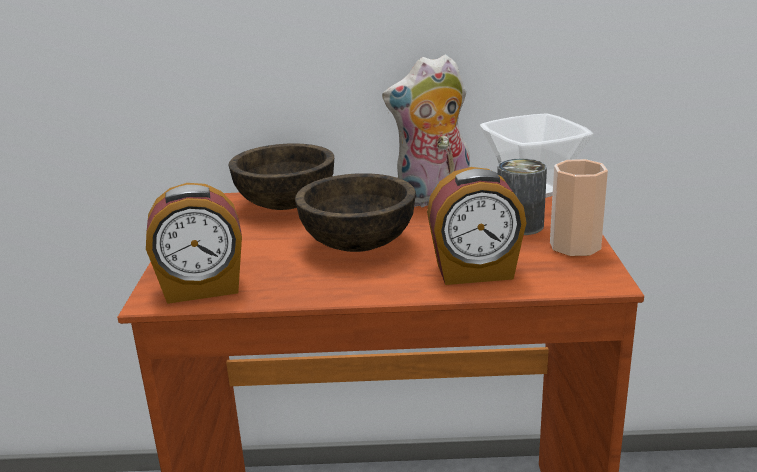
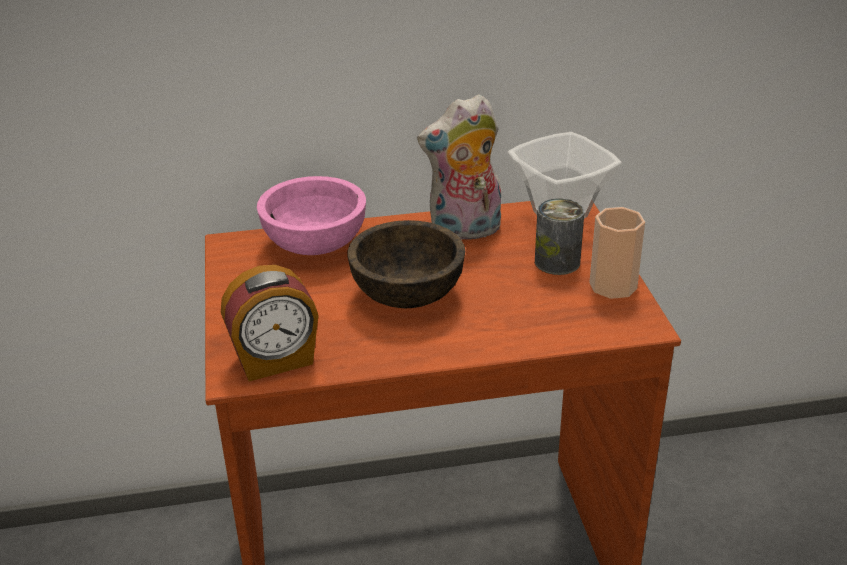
camera: 10 degrees left, 10 degrees up
brown bowl [228,143,334,210] -> pink bowl [257,176,366,255]
alarm clock [427,167,527,285] -> none

